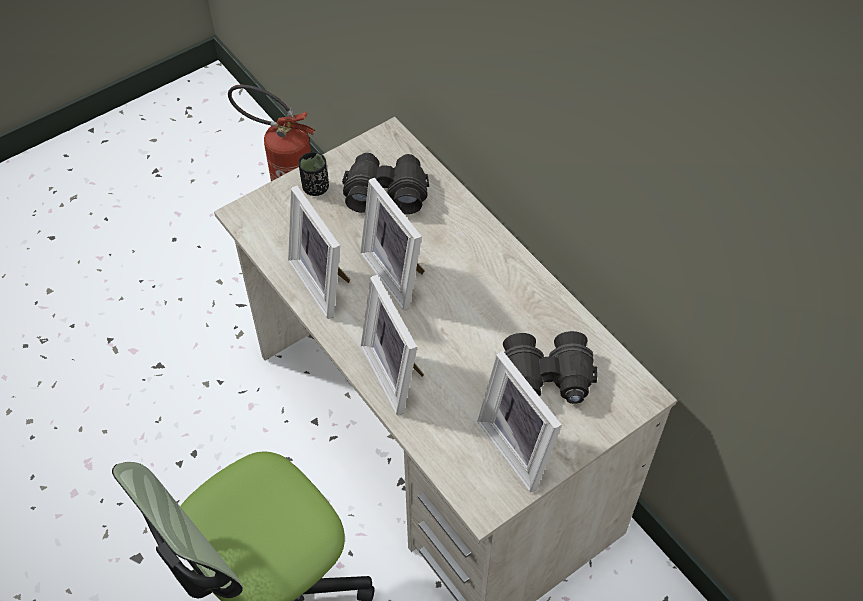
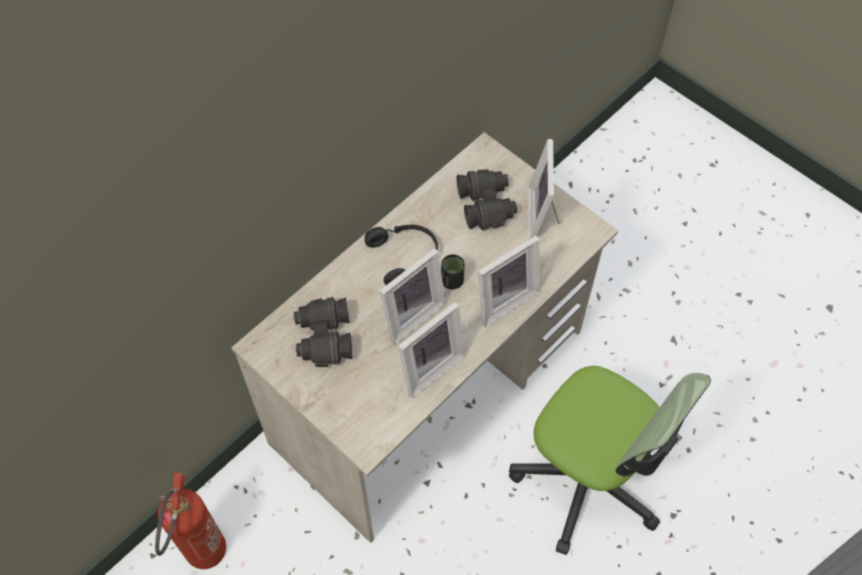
camera: 100 degrees left, 5 degrees up
black cup [298,152,329,196] -> black cup moved to [441,254,465,289]
picture frame [477,351,562,492] -> picture frame turned 135 degrees clockwise [528,139,559,240]
none -> black headphones [365,225,438,285]

